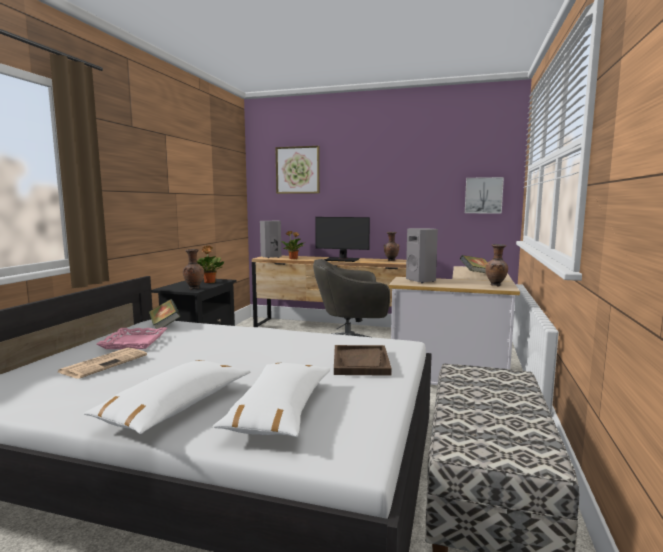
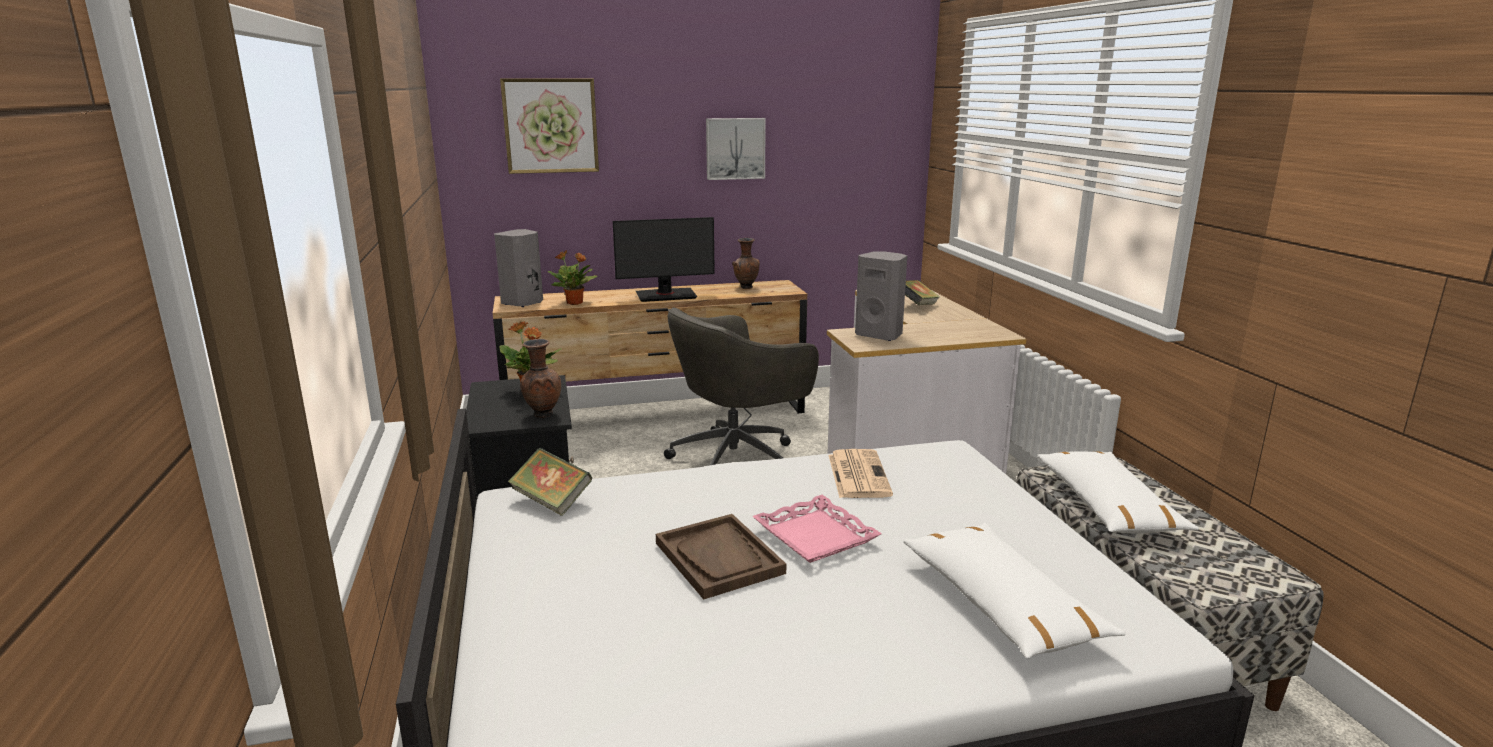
camera: 30 degrees left, 10 degrees up
newspaper [58,348,147,379] -> newspaper moved to [829,449,893,498]
white pillow [83,360,250,434] -> white pillow moved to [1037,451,1199,533]
pink tray [96,327,167,349] -> pink tray moved to [752,495,882,563]
brown tray [334,345,392,376] -> brown tray moved to [656,514,786,599]
picture [465,177,504,214] -> picture moved to [706,118,766,180]
brown vase [485,244,508,286] -> none

